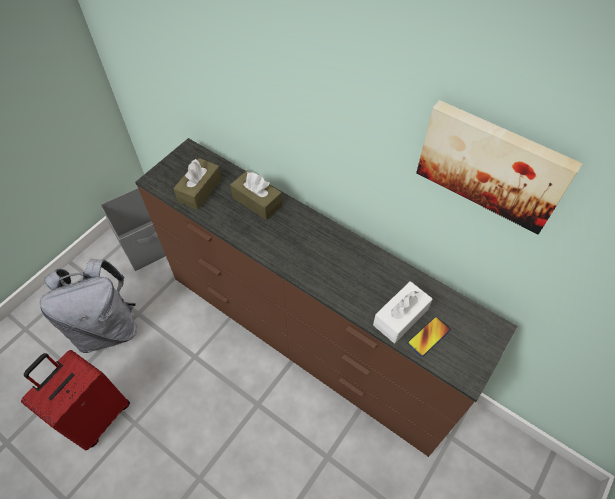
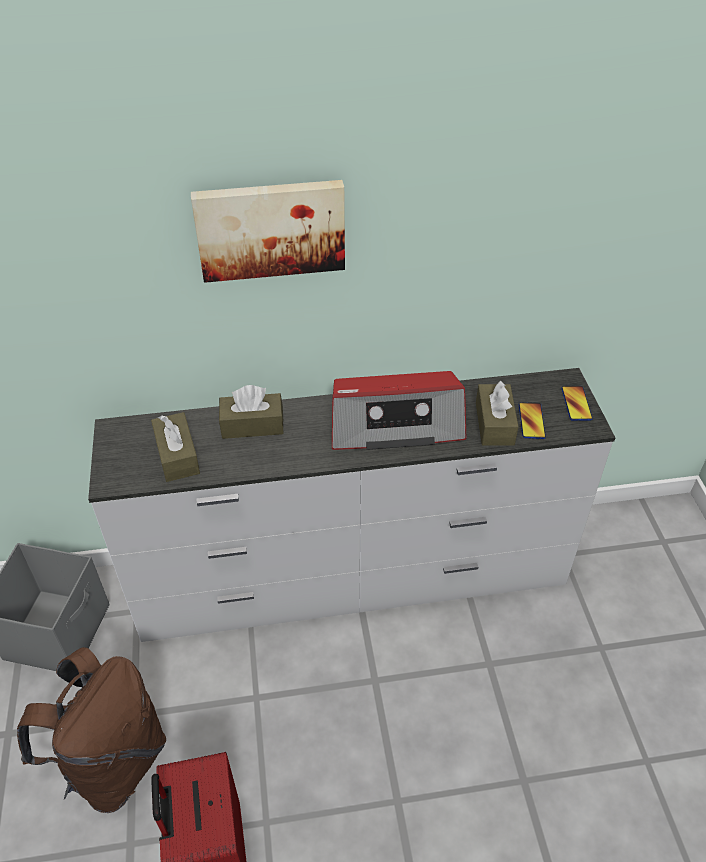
camera: 45 degrees left, 10 degrees down
grey backpack [40,259,137,353] -> brown backpack [17,647,166,813]
brown dresser [135,138,518,457] -> white dresser [88,368,615,642]
white tissue box [373,281,433,343] -> brown tissue box [476,381,519,446]
picture [416,100,583,235] -> picture moved to [191,180,345,283]
none -> radio [332,371,466,450]
none -> phone [561,386,593,421]

